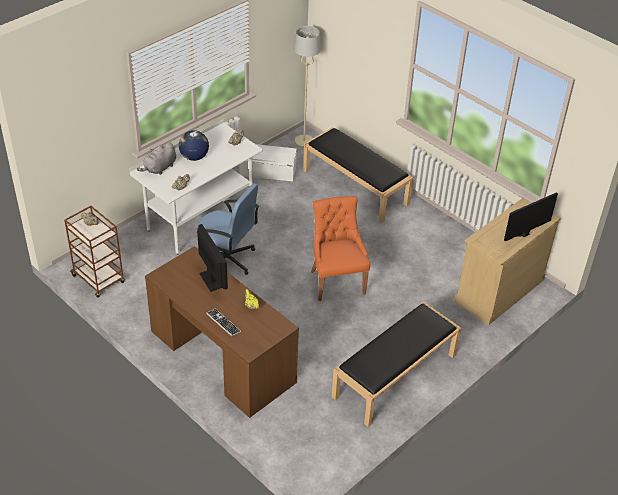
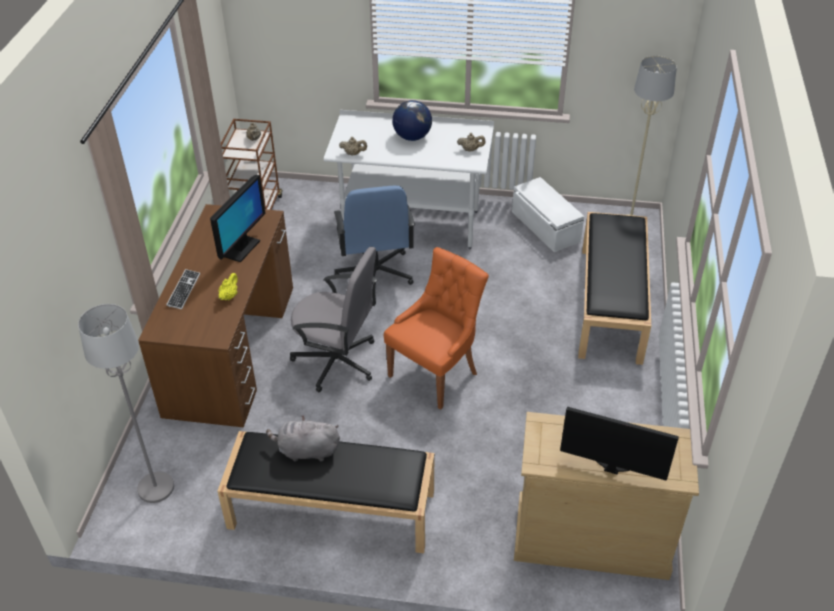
camera: 55 degrees right, 0 degrees up
grey plush toy [137,142,176,175] -> grey plush toy moved to [266,416,340,461]
none -> grey floor lamp [78,304,174,503]
none -> grey office chair [290,247,378,392]

